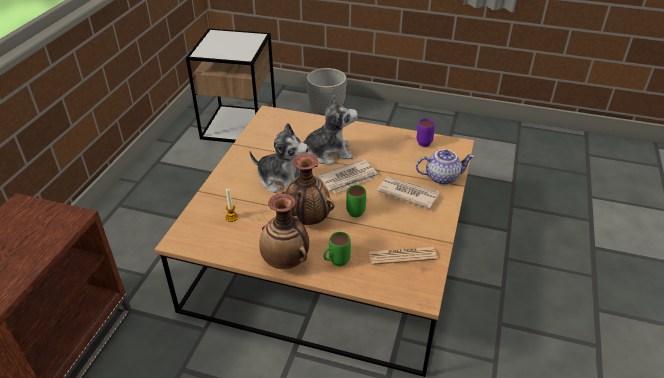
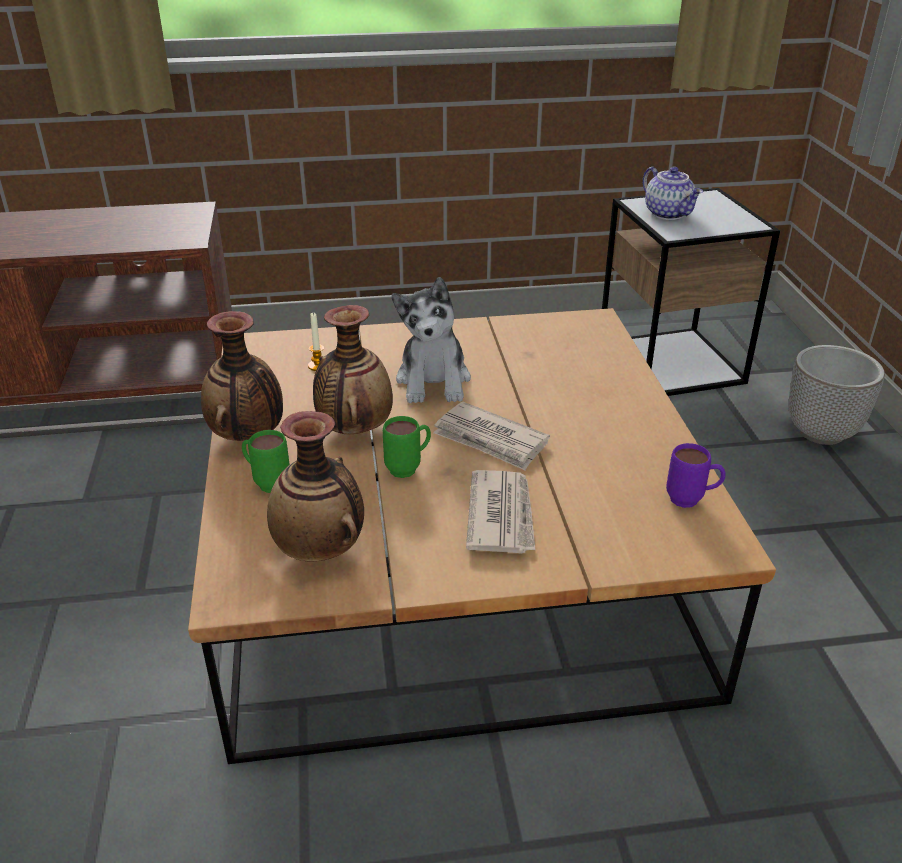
camera: 65 degrees right, 5 degrees down
plush toy [303,95,358,165] -> none
newspaper [369,247,438,265] -> vase [267,411,364,562]
teapot [416,149,474,185] -> teapot moved to [643,167,703,220]

